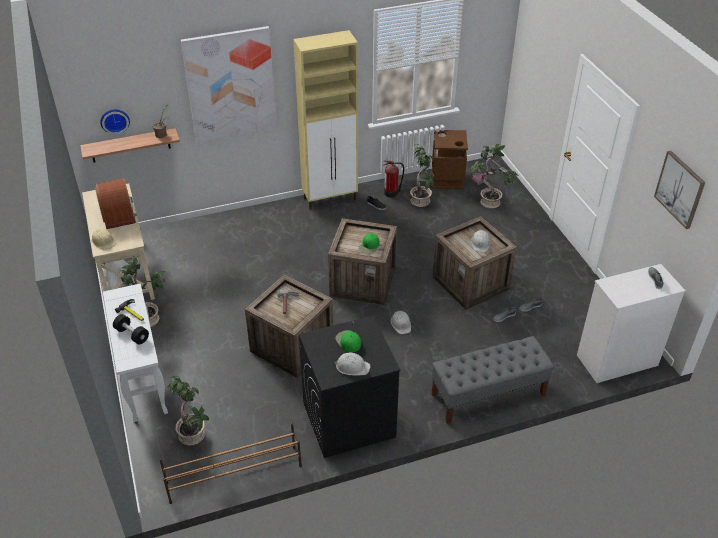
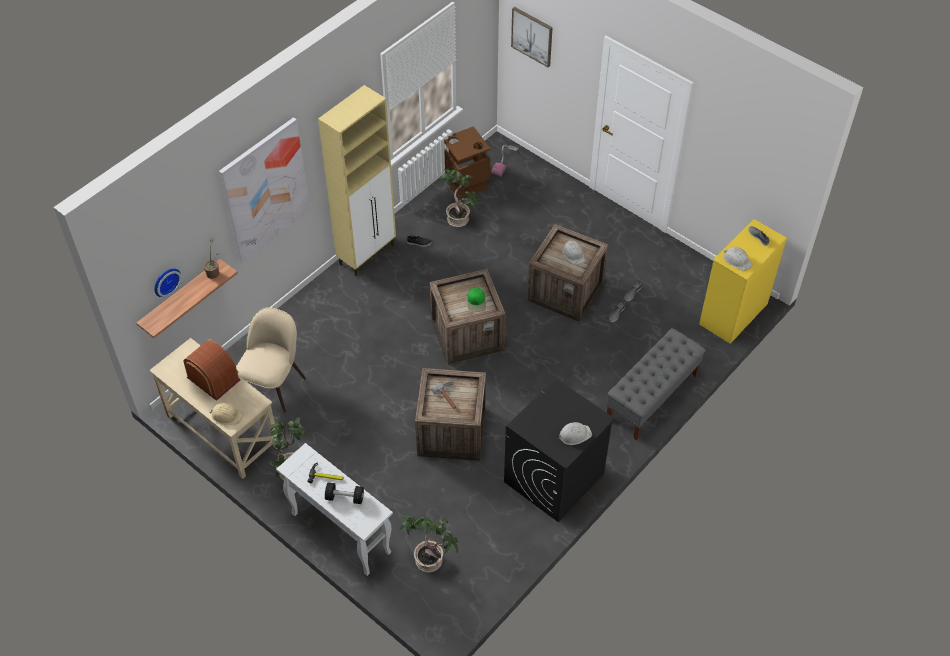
camera: 30 degrees left, 10 degrees up
brown shoe rack [160,423,302,504] -> none
green cap [336,330,361,353] -> none
fire extinguisher [383,161,404,198] -> none
white hard hat [391,311,411,334] -> white hard hat moved to [724,247,752,271]
potted plant [470,144,519,209] -> none
white dresser [577,264,685,383] -> yellow dresser [699,219,787,344]
picture [654,150,705,229] -> picture moved to [511,7,553,67]
none -> beige chair [236,307,306,413]

